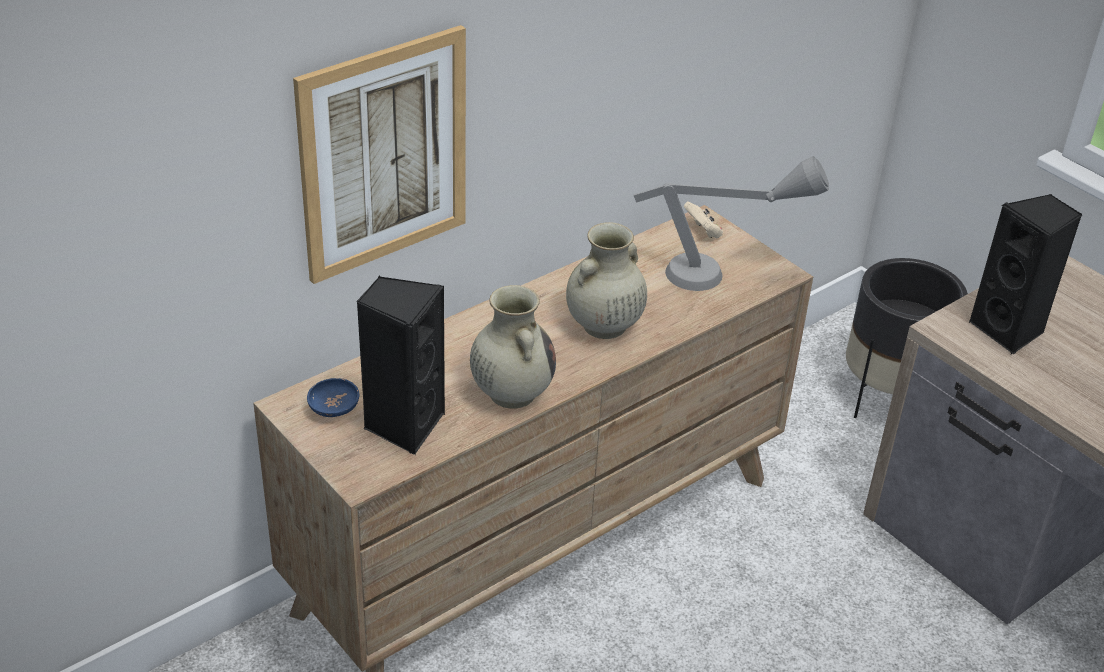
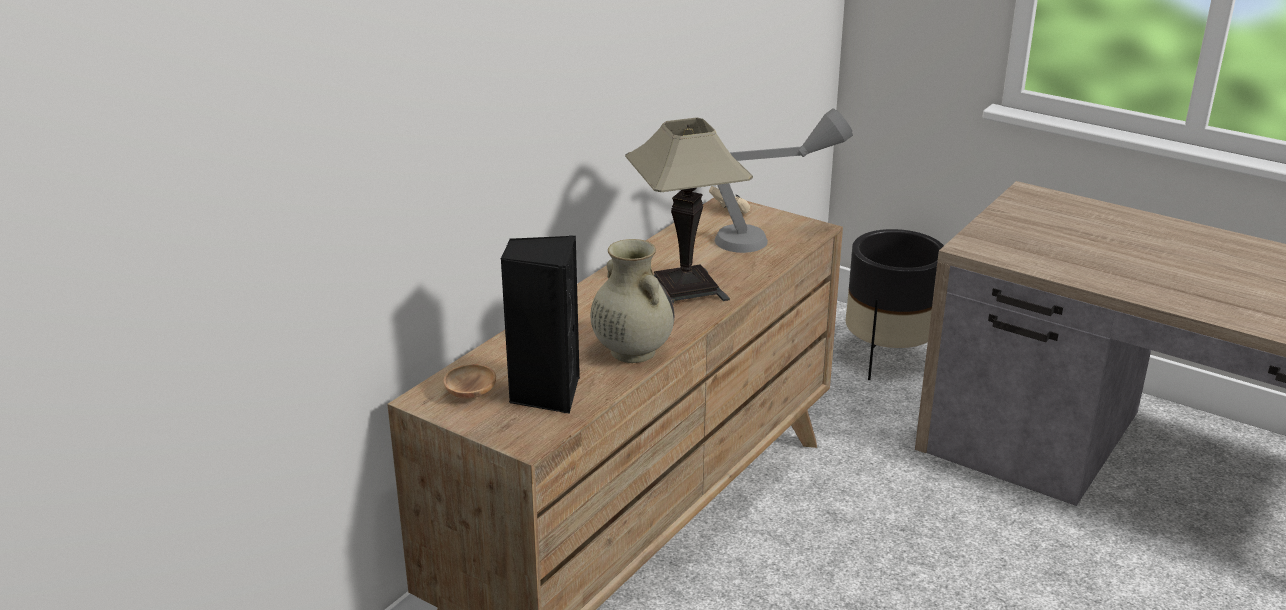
camera: 15 degrees left, 10 degrees down
picture [293,25,466,284] -> none
blue bowl [307,378,360,417] -> brown bowl [444,364,496,399]
beige vase [566,222,647,339] -> table lamp [625,117,753,304]
black speaker [969,194,1082,354] -> none

